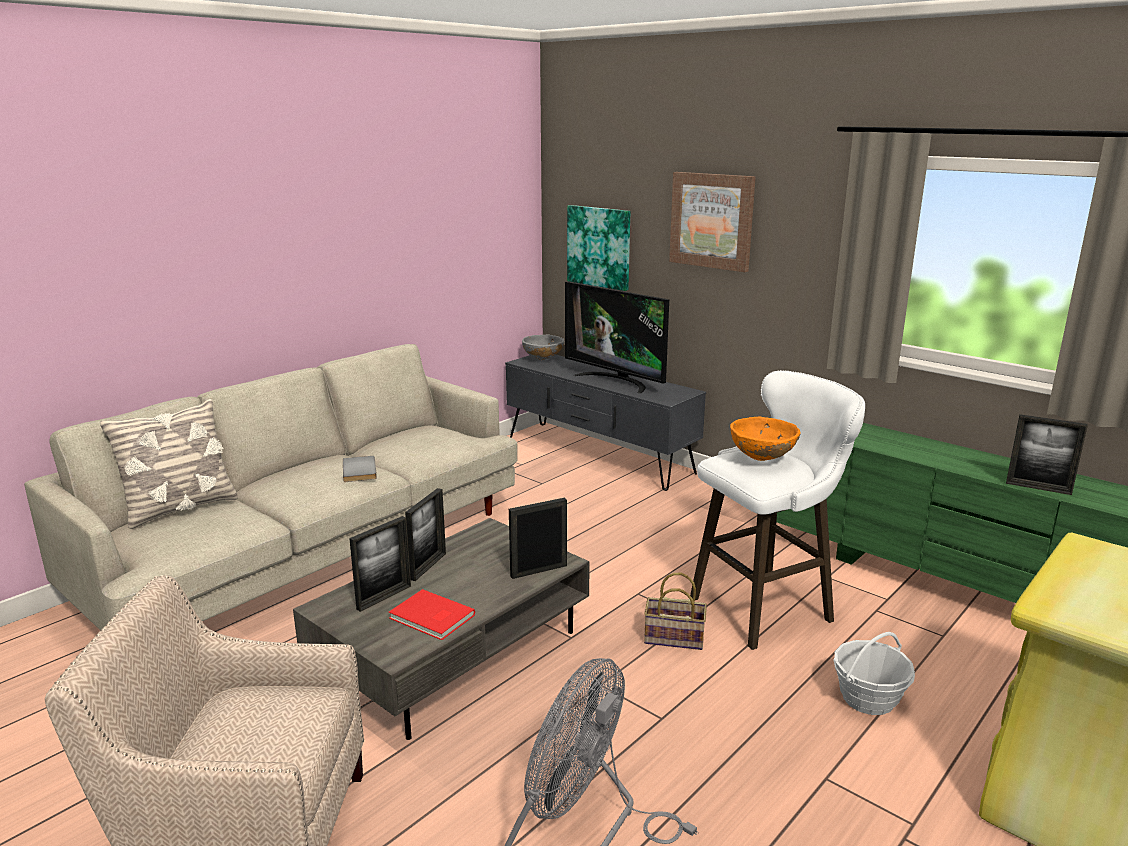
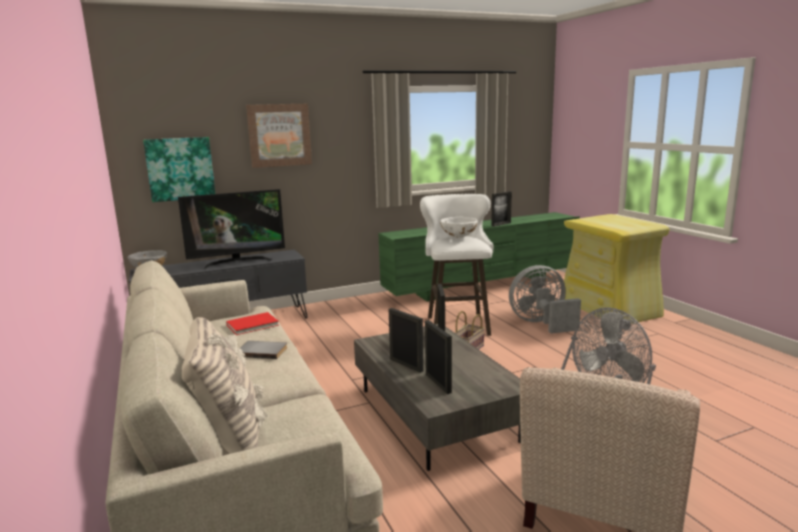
camera: 65 degrees left, 5 degrees down
red book [389,589,475,640] -> red book moved to [226,312,278,335]
orange bowl [730,416,801,461] -> white bowl [440,216,478,238]
basket [833,632,915,715] -> grey fan [509,265,581,334]

